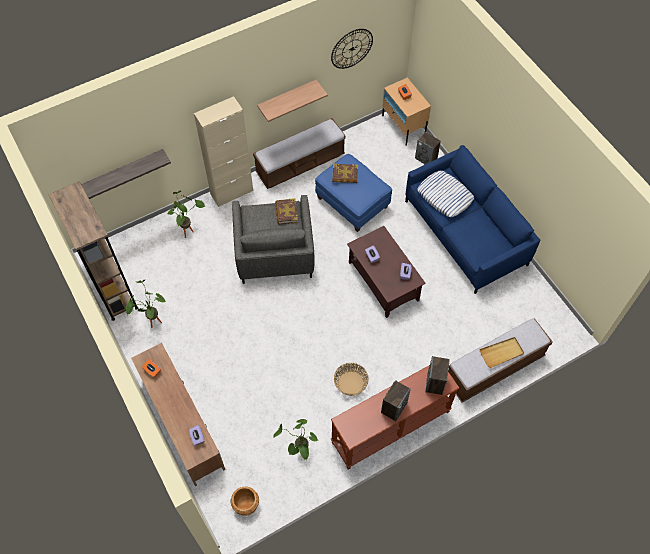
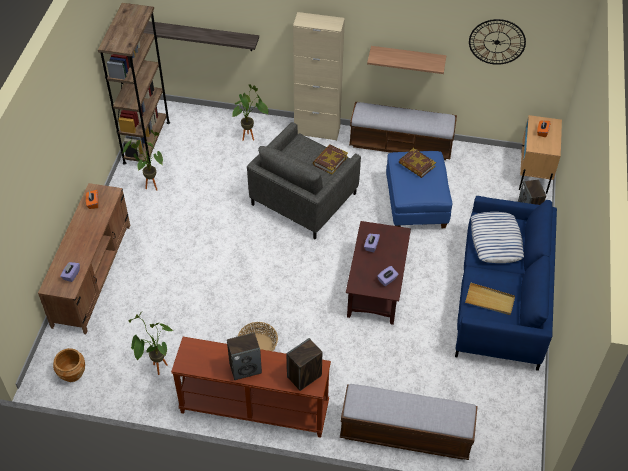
camera: 40 degrees right, 10 degrees down
beige tray [479,337,524,368] -> beige tray moved to [465,282,515,315]

